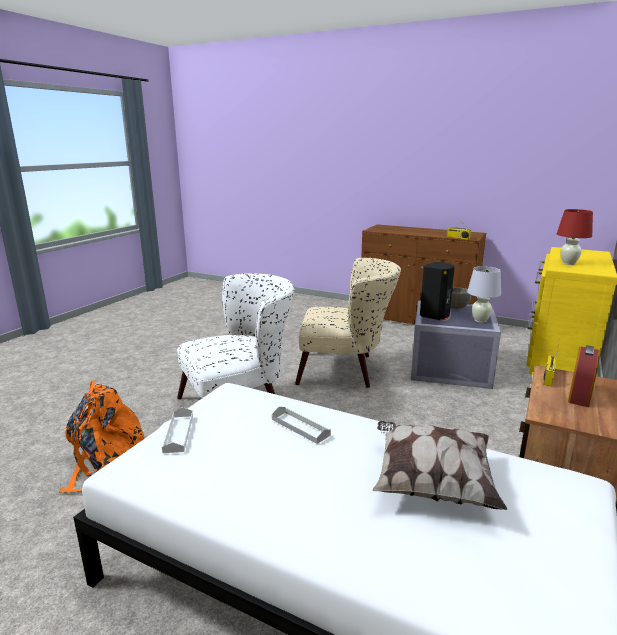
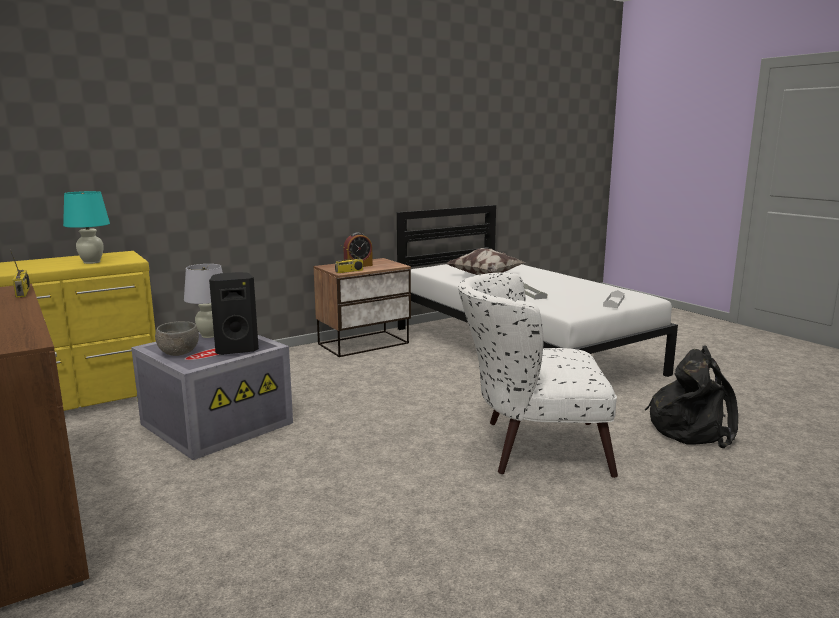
camera: 150 degrees left, 5 degrees down
orange backpack [59,380,145,493] -> black backpack [645,345,738,448]
beige armchair [295,258,401,388] -> none
red table lamp [557,209,593,265] -> turquoise table lamp [63,191,110,264]

